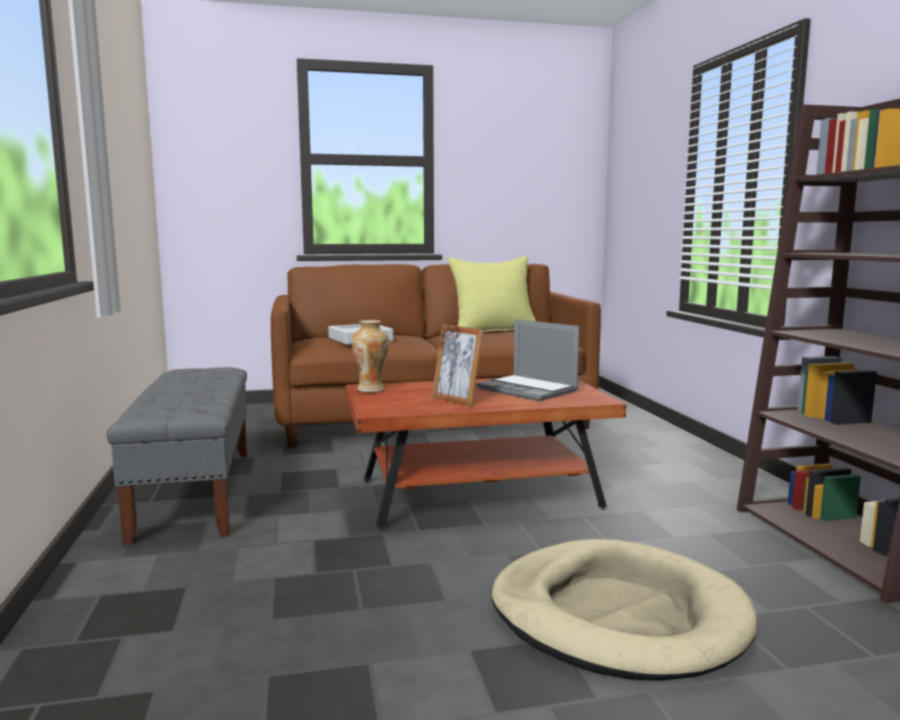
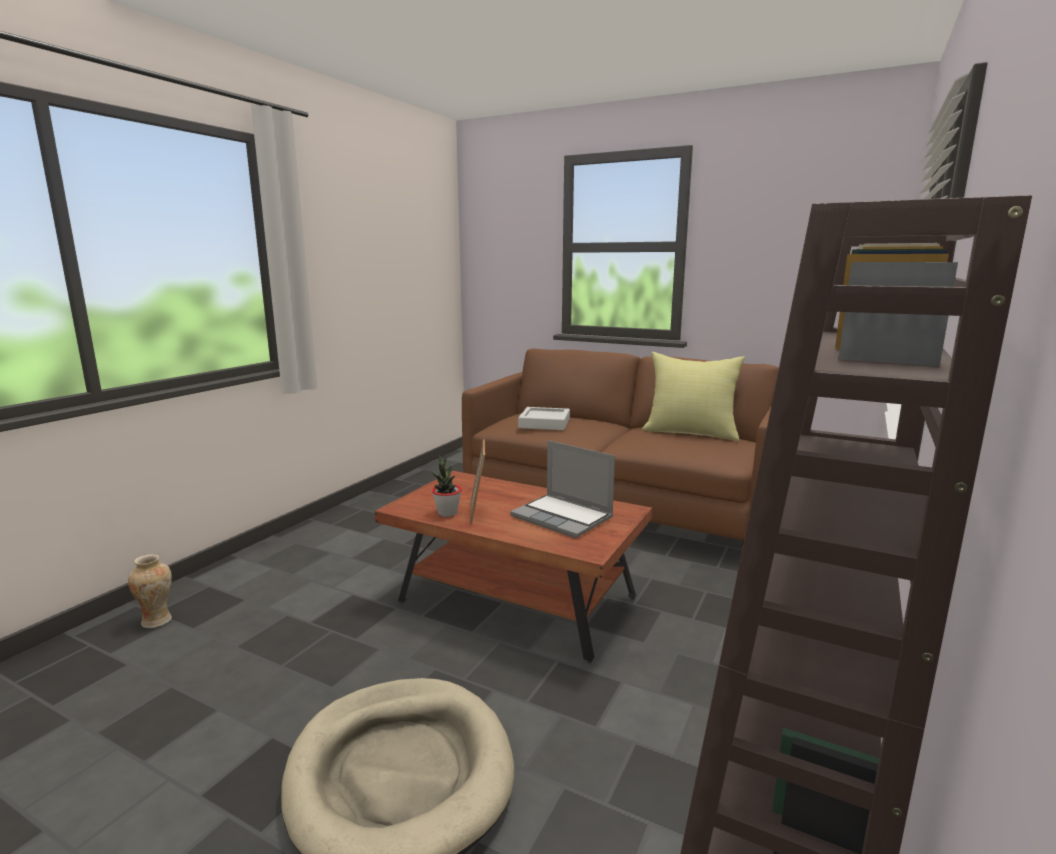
camera: 40 degrees right, 5 degrees up
grey bench [107,367,247,546] -> none
vase [352,320,389,392] -> vase moved to [128,554,172,628]
laptop [476,319,580,401] -> laptop turned 45 degrees counterclockwise [510,440,615,538]
none -> potted plant [432,455,462,517]

